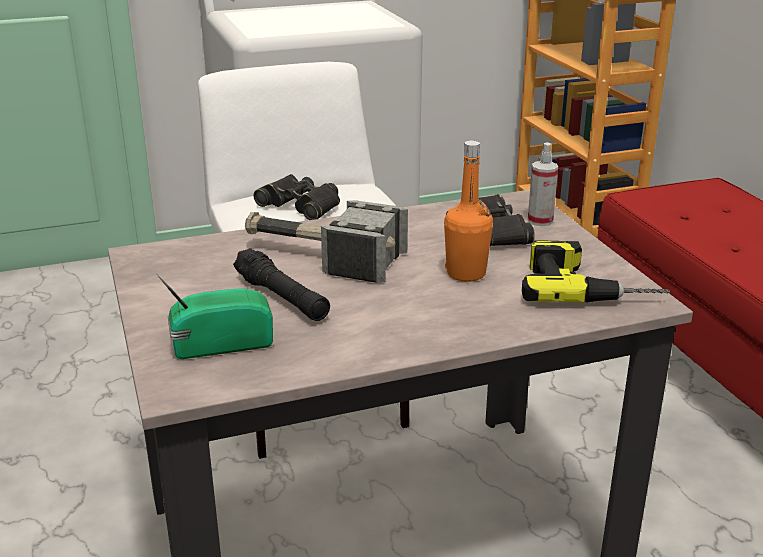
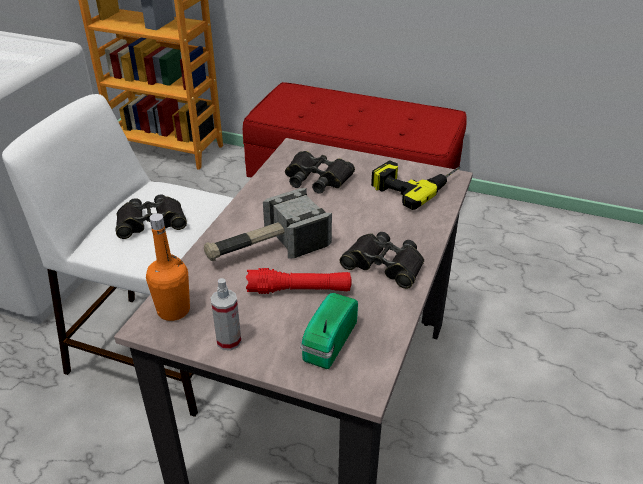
camera: 50 degrees left, 10 degrees up
black flashlight [233,248,330,321] -> red flashlight [246,268,352,294]
orange bottle [444,140,493,282] -> orange bottle moved to [146,213,190,321]
spray bottle [528,142,558,226] -> spray bottle moved to [211,278,242,351]
none -> black binoculars [340,232,424,289]

